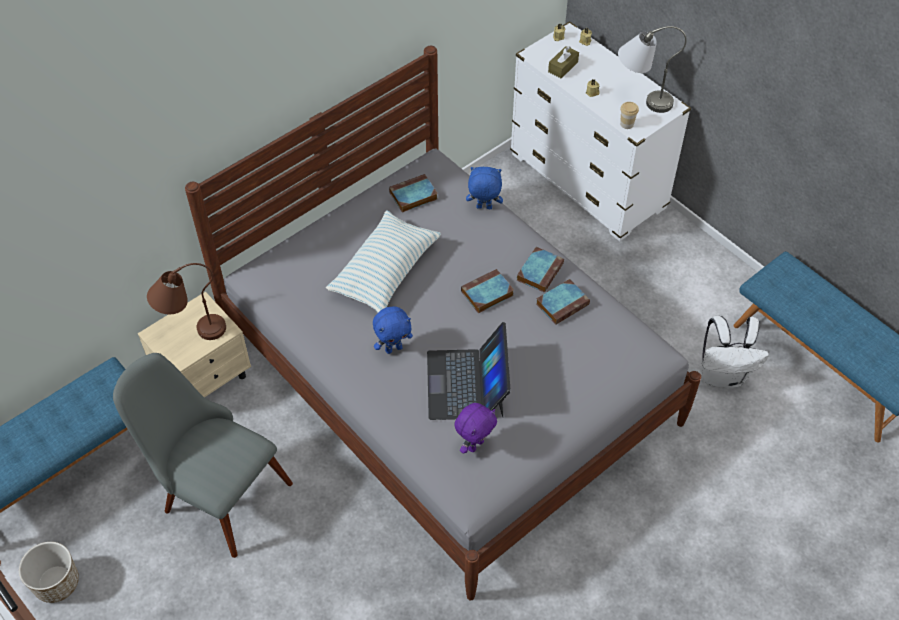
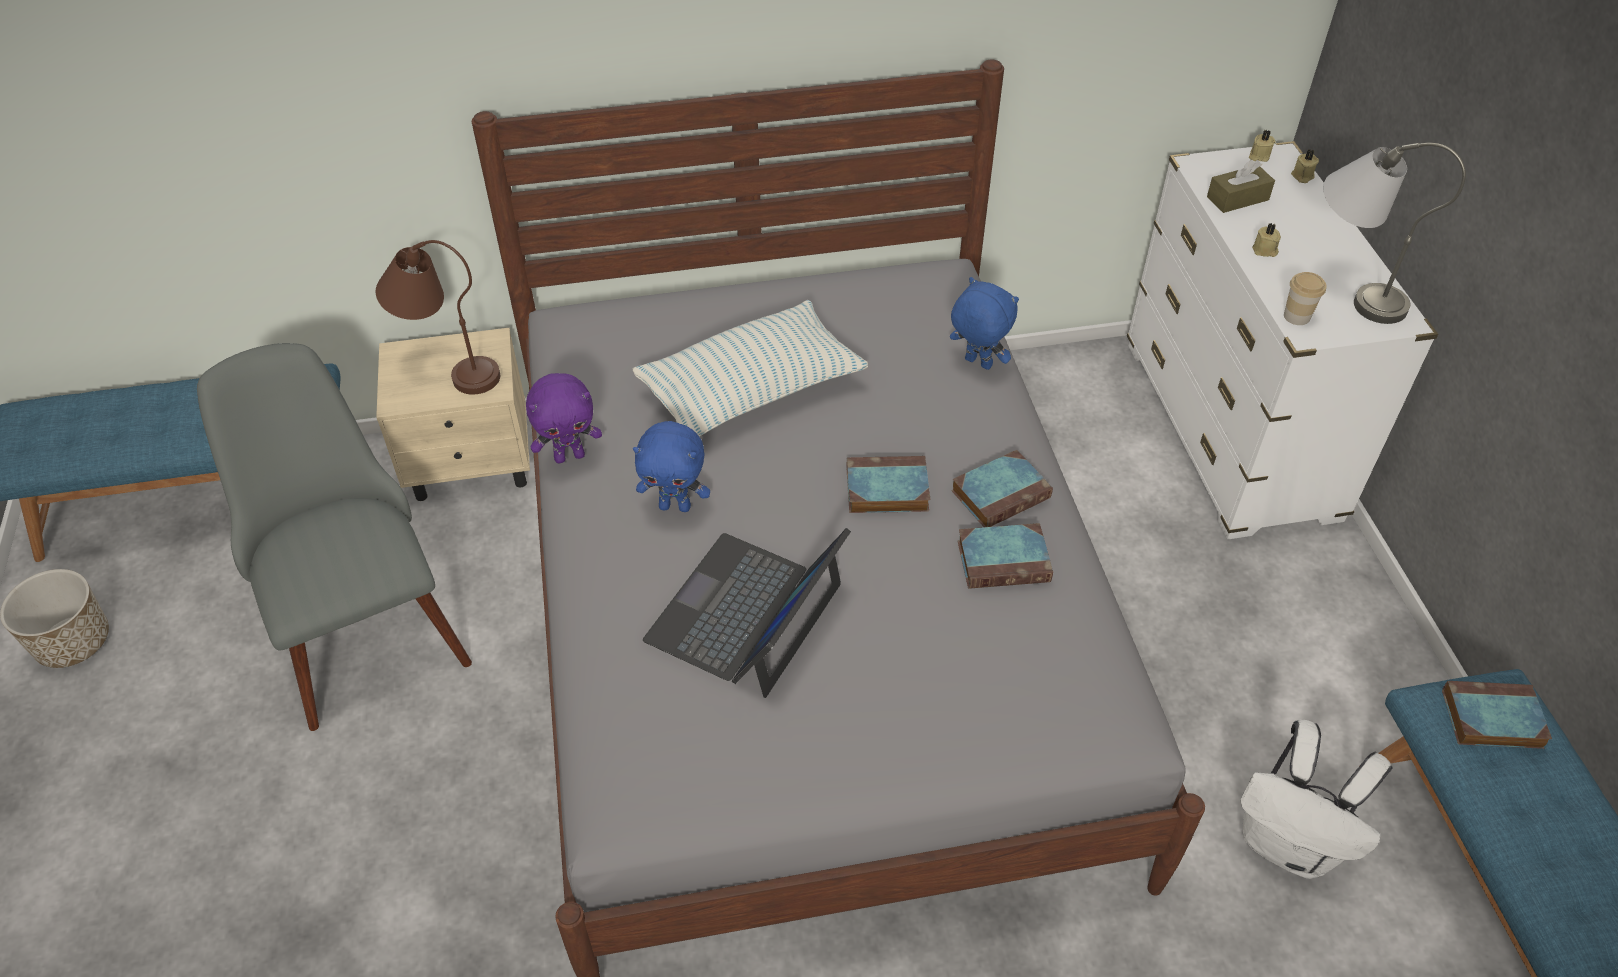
camera: 30 degrees right, 5 degrees down
book [389,174,438,213] -> book moved to [1442,681,1552,749]
purple plush toy [454,403,497,454] -> purple plush toy moved to [526,373,602,463]

